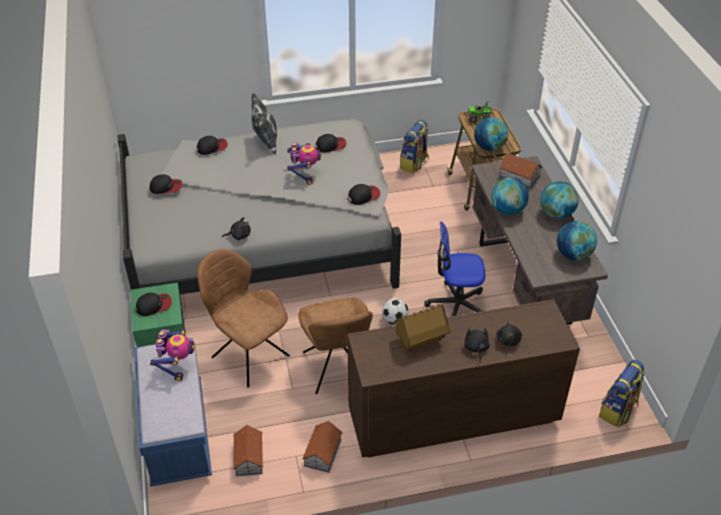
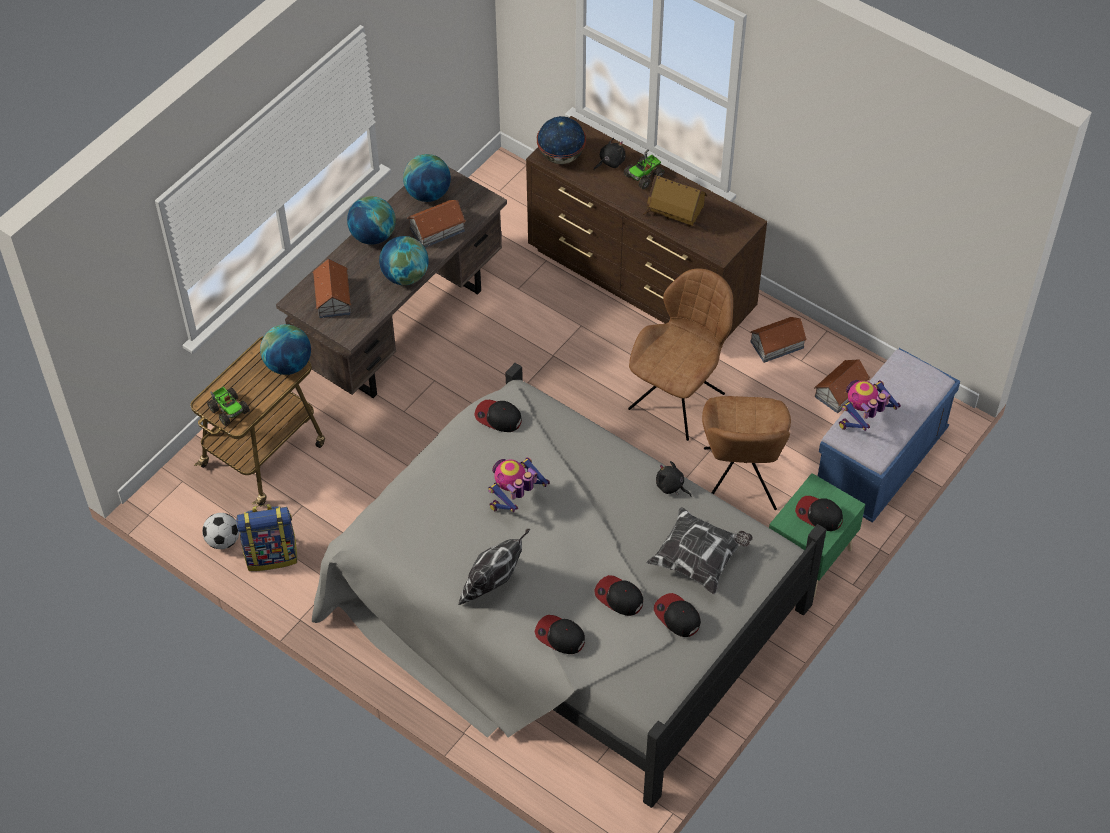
camera: 130 degrees left, 10 degrees up
cap [315,134,346,153] -> cap moved to [594,575,643,616]
football [382,298,409,325] -> football moved to [202,513,239,549]
office chair [424,221,485,316] -> none
black plush toy [464,325,490,362] -> toy truck [624,149,665,189]
backpack [599,360,645,427] -> none
none -> toy house [407,200,466,248]
none -> globe [537,116,586,164]
none -> pillow [647,507,753,594]

